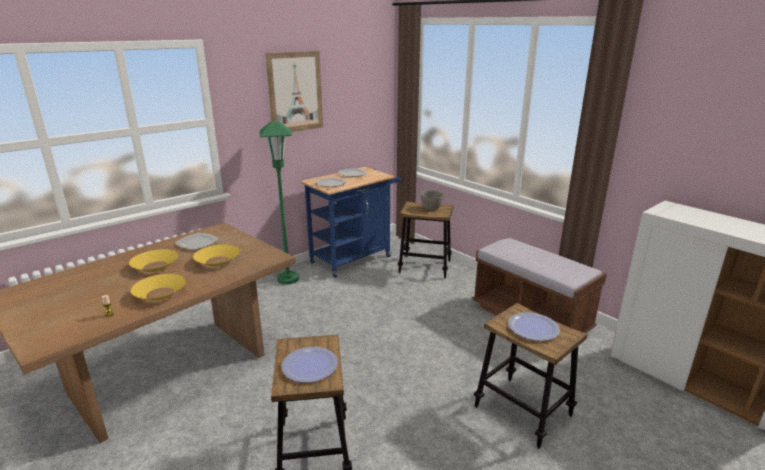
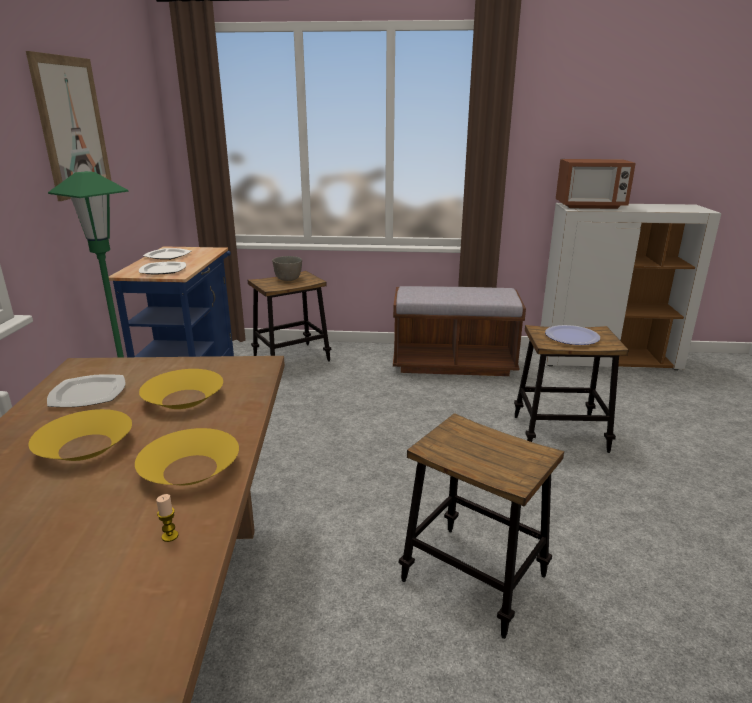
camera: 45 degrees left, 0 degrees up
plate [281,347,338,383] -> none
none -> microwave [556,159,636,209]

